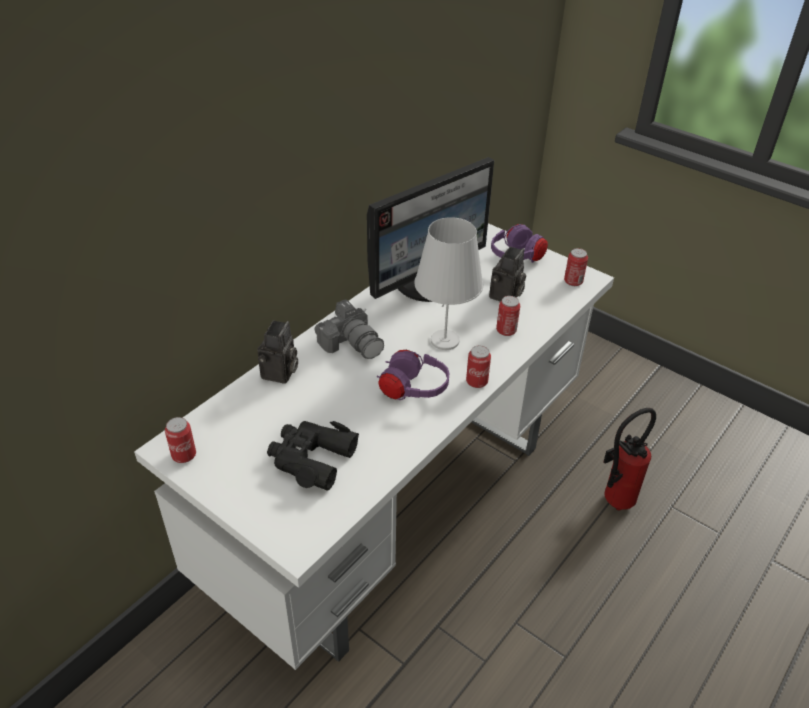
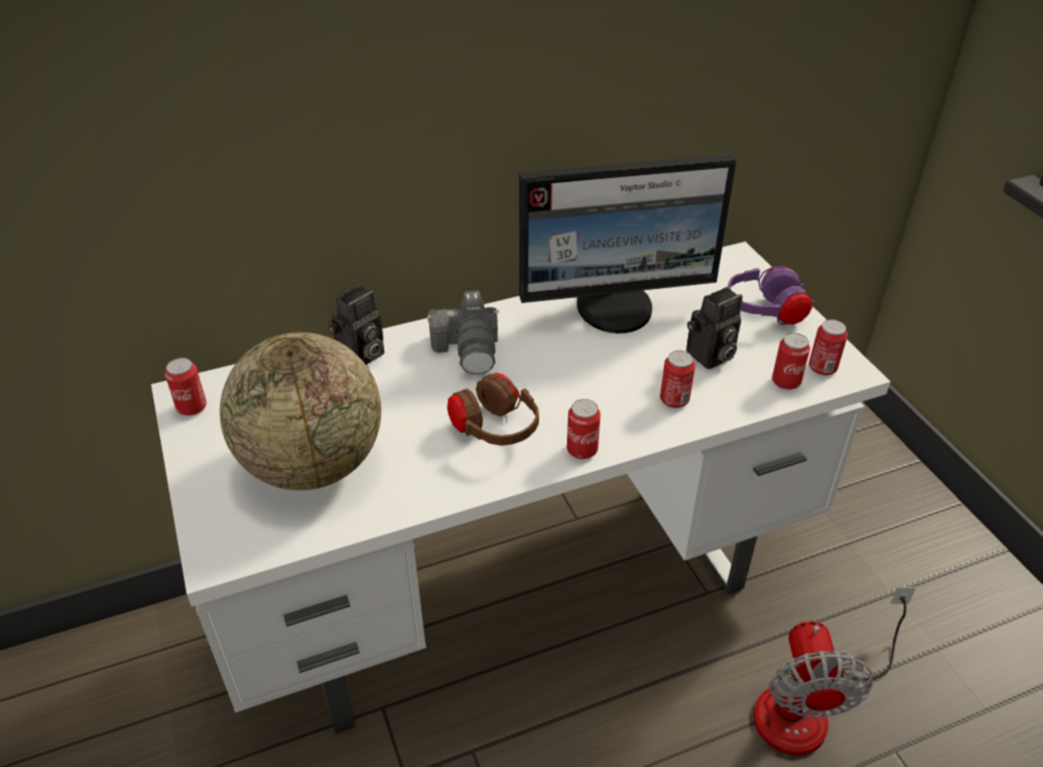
camera: 30 degrees right, 0 degrees up
black binoculars [267,421,359,491] -> globe [220,332,381,490]
purple headphones [377,350,449,400] -> brown headphones [447,373,539,446]
white table lamp [414,217,483,350] -> none
fire extinguisher [604,408,656,511] -> fan [753,587,916,756]
none -> can [772,333,810,390]

